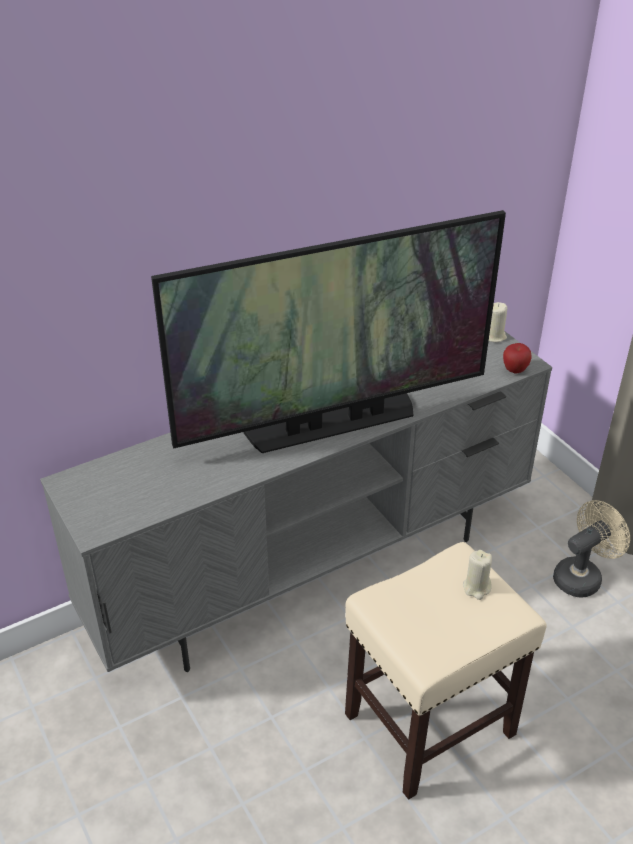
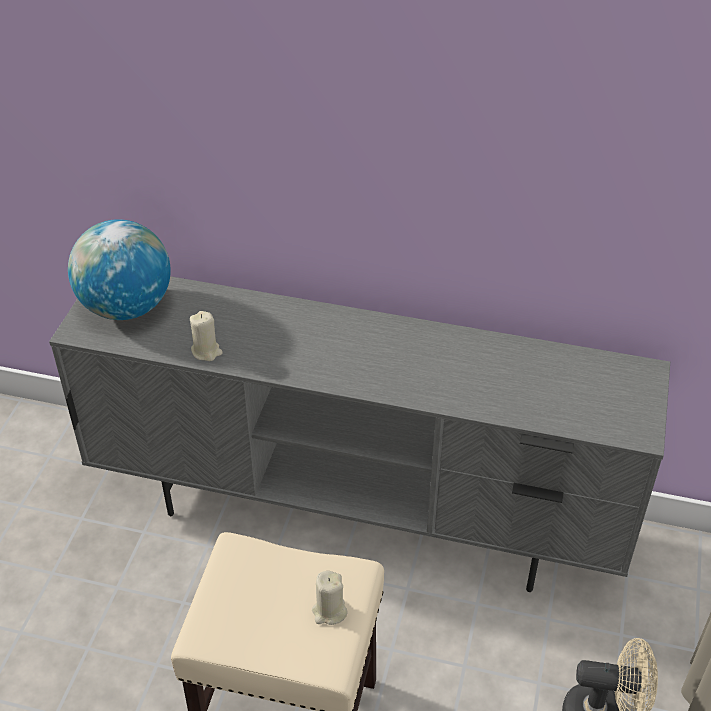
camera: 45 degrees right, 5 degrees up
television [151,210,506,453] -> none
beige candle [489,302,507,342] -> beige candle moved to [190,311,223,361]
apple [503,343,532,374] -> none
none -> globe [68,219,171,320]

